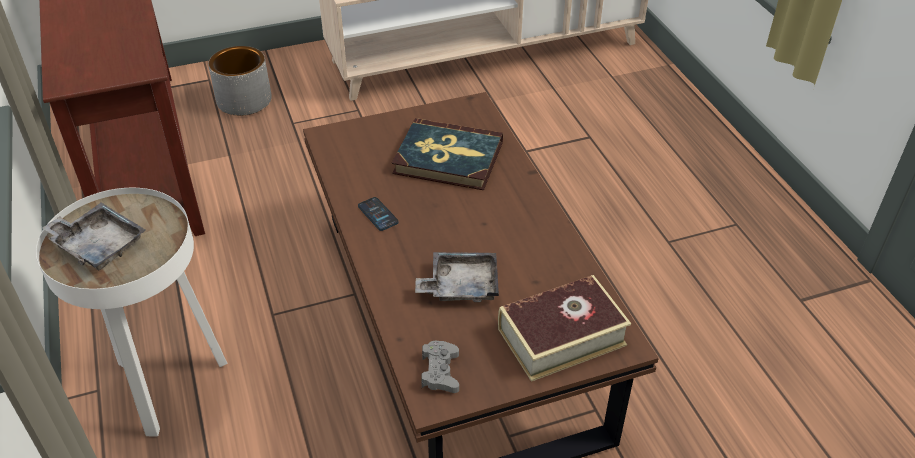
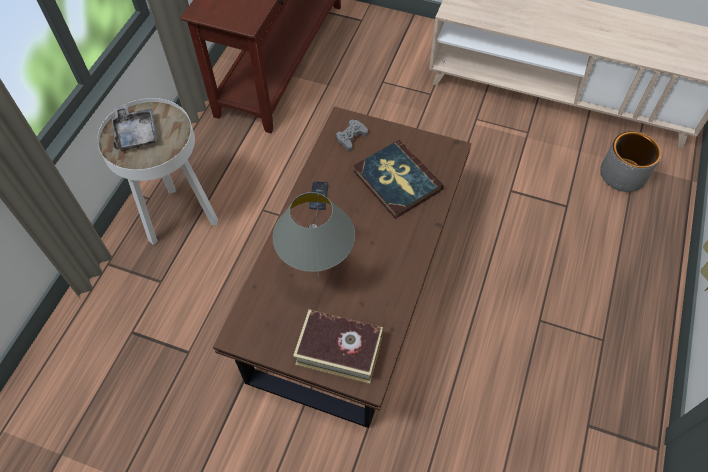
camera: 40 degrees right, 15 degrees up
grey planter [208,46,272,116] -> grey planter moved to [600,131,661,192]
grey tray [415,252,499,302] -> grey table lamp [273,192,355,277]
grey game controller [421,341,459,393] -> grey game controller moved to [336,120,368,151]

